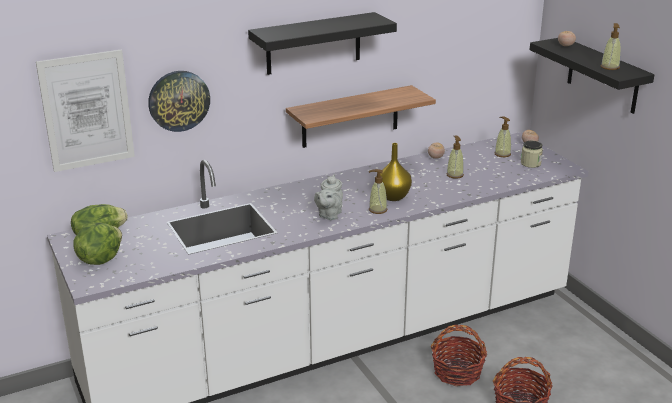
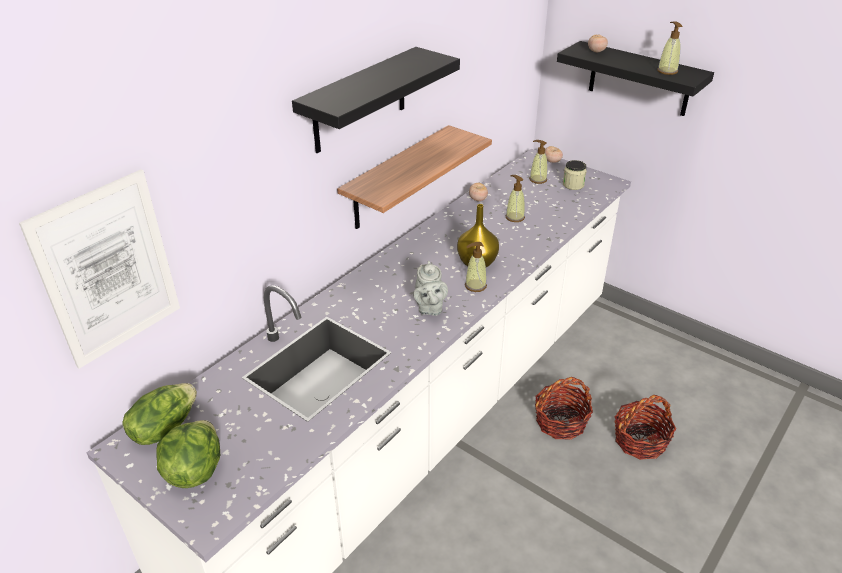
camera: 25 degrees left, 10 degrees up
wall clock [148,71,210,132] -> none

